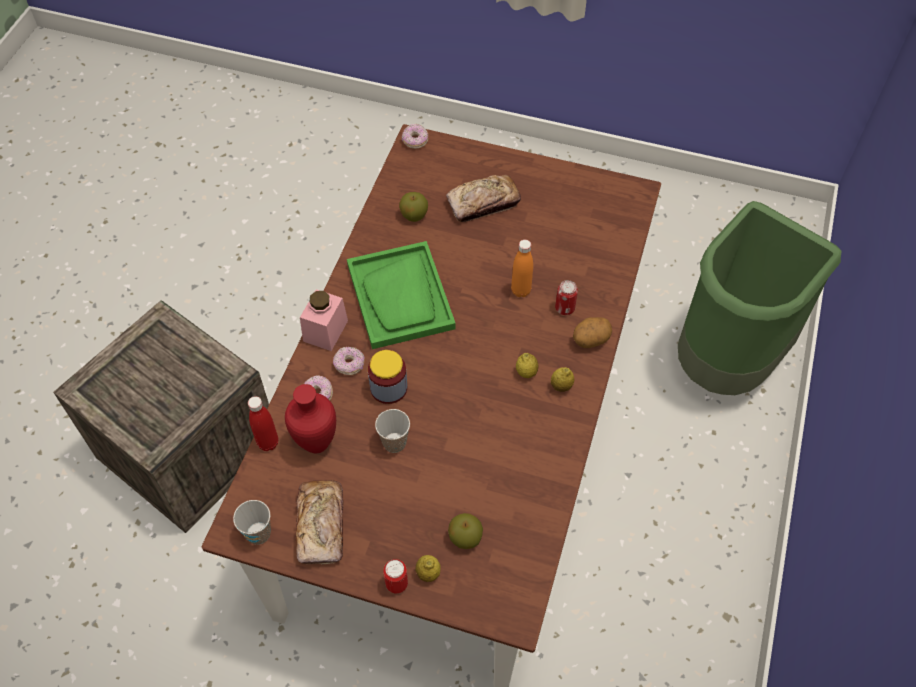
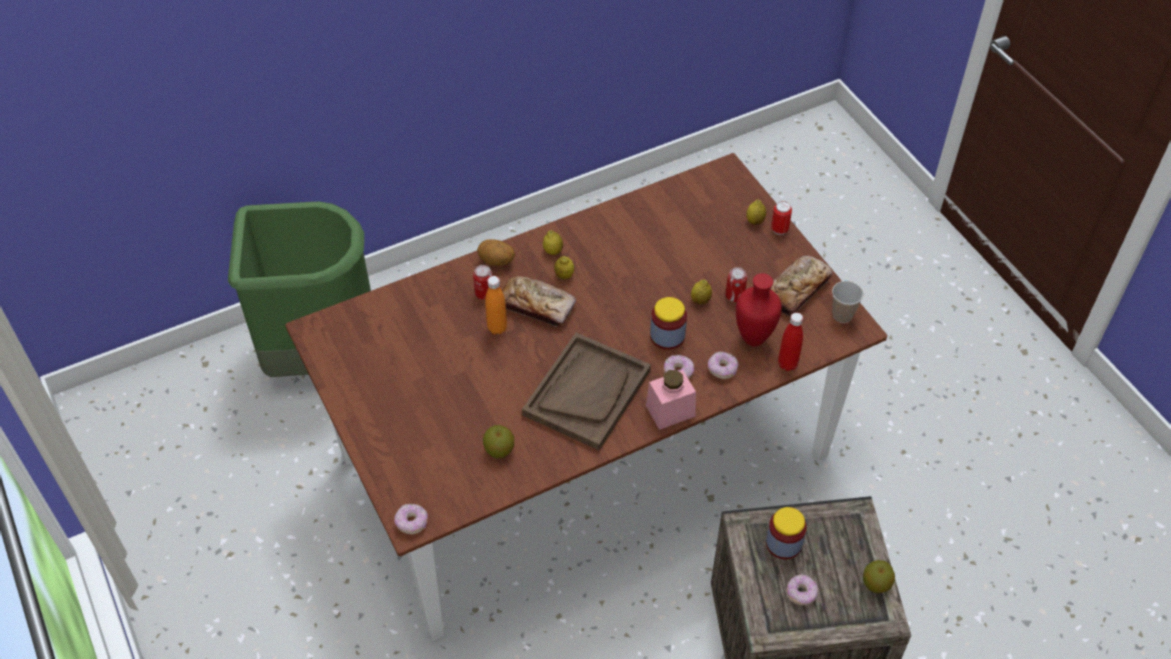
camera: 135 degrees left, 5 degrees down
green tray [347,241,456,349] -> brown tray [522,332,651,450]
cup [375,409,410,453] -> lemon [691,279,712,305]
bread [446,175,521,222] -> bread moved to [502,276,576,327]
apple [448,513,483,549] -> apple moved to [863,560,895,593]
none -> can [725,267,747,302]
none -> jar [766,507,807,559]
none -> donut [786,574,818,605]

